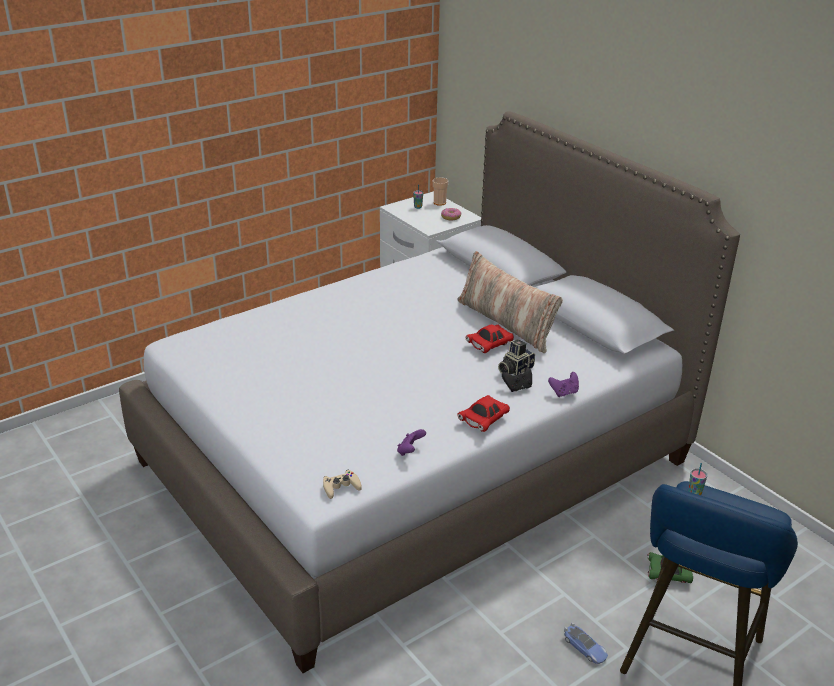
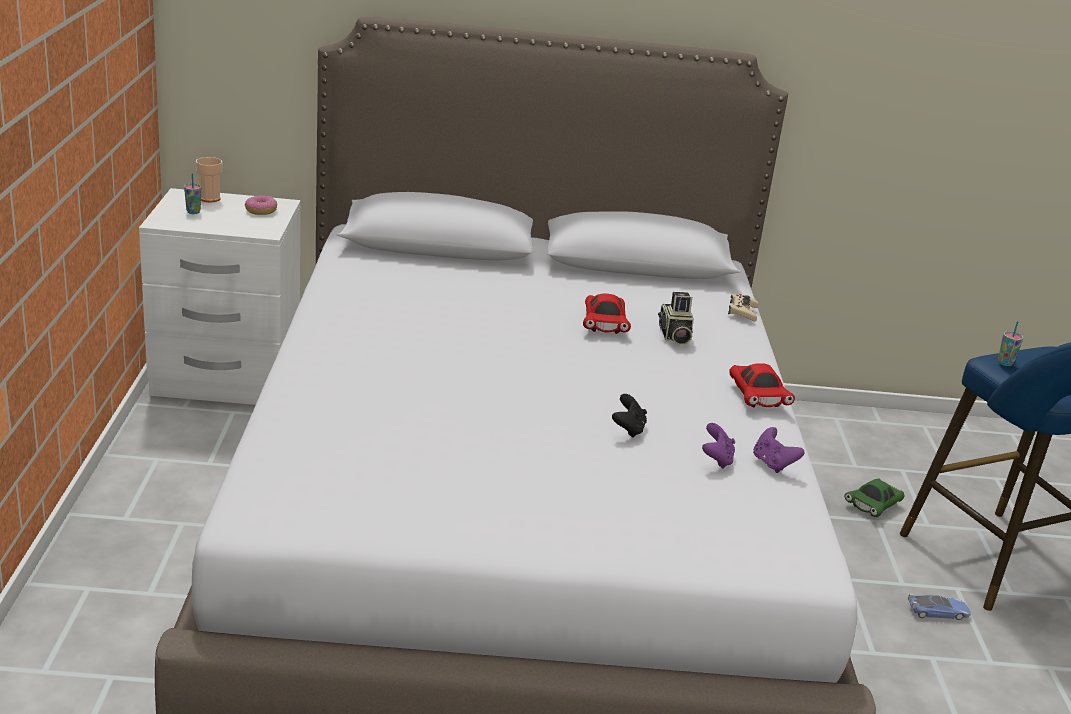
camera: 55 degrees left, 5 degrees down
beige game controller [323,470,362,499] -> beige game controller moved to [728,294,759,322]
pillow [458,251,563,353] -> none
black game controller [502,367,532,392] -> black game controller moved to [612,394,647,438]
purple game controller [548,372,579,397] -> purple game controller moved to [702,423,735,469]

